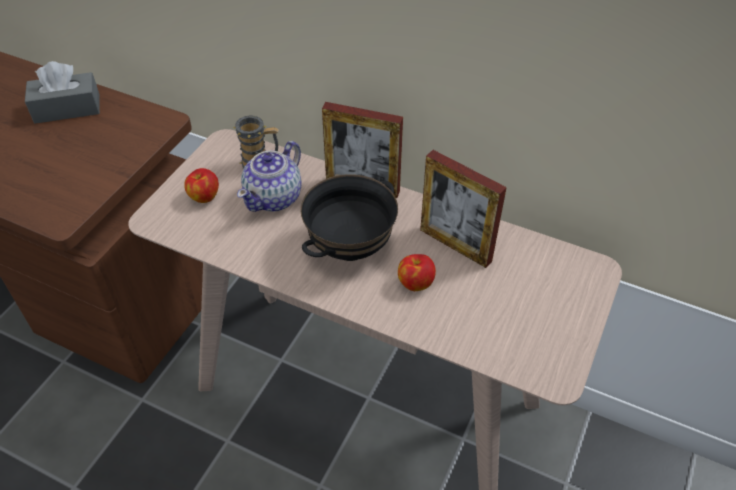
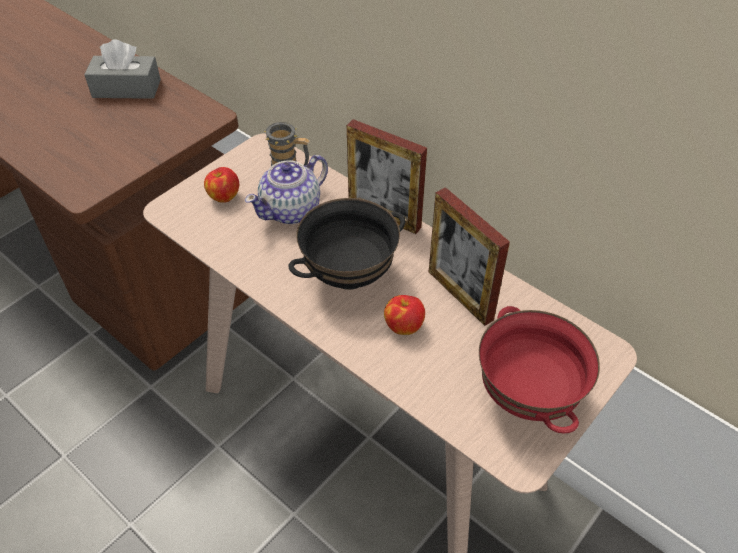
camera: 15 degrees right, 0 degrees up
none -> red bowl [479,306,600,433]

